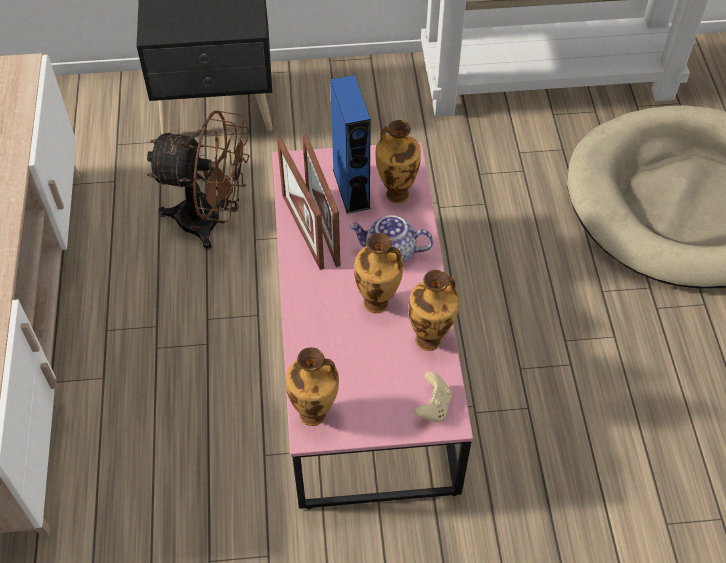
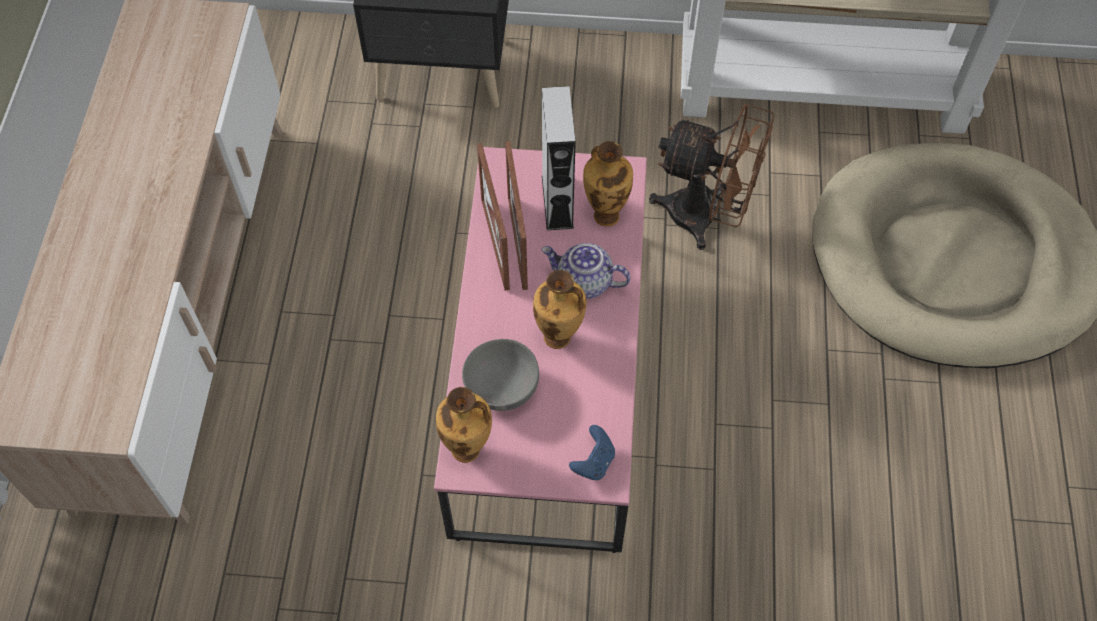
camera: 10 degrees right, 5 degrees up
brown fan [147,110,250,250] -> brown fan moved to [649,104,774,250]
blue speaker [330,75,371,214] -> grey speaker [542,86,576,230]
vase [408,270,460,351] -> none
beige game controller [414,371,452,422] -> blue game controller [569,425,615,480]
none -> grey bowl [462,339,539,411]

